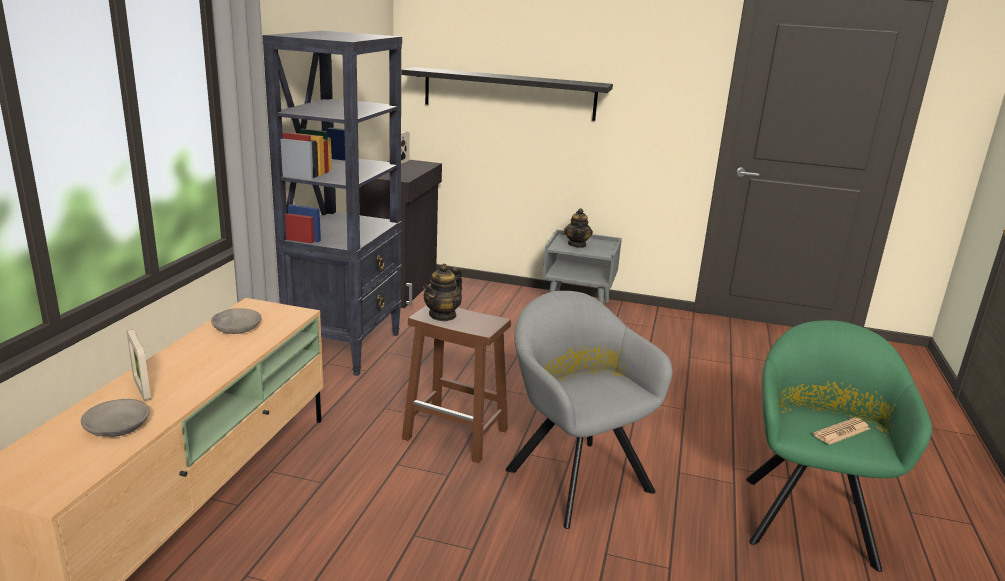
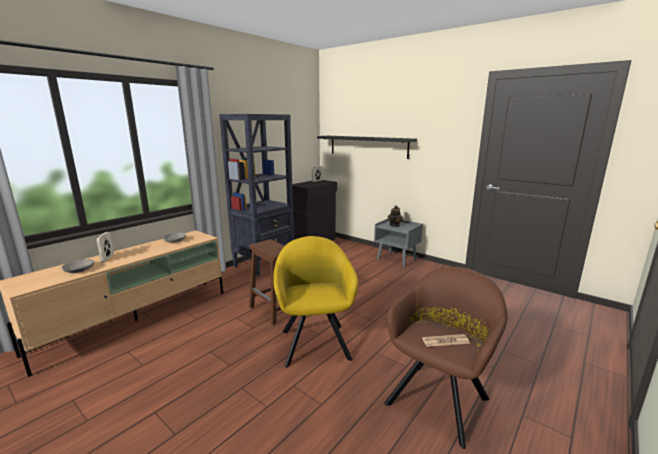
camera: 25 degrees right, 5 degrees down
teapot [423,263,462,321] -> none
grey armchair [506,291,672,529] -> yellow armchair [273,236,358,368]
green armchair [746,320,932,572] -> brown armchair [384,267,507,449]

